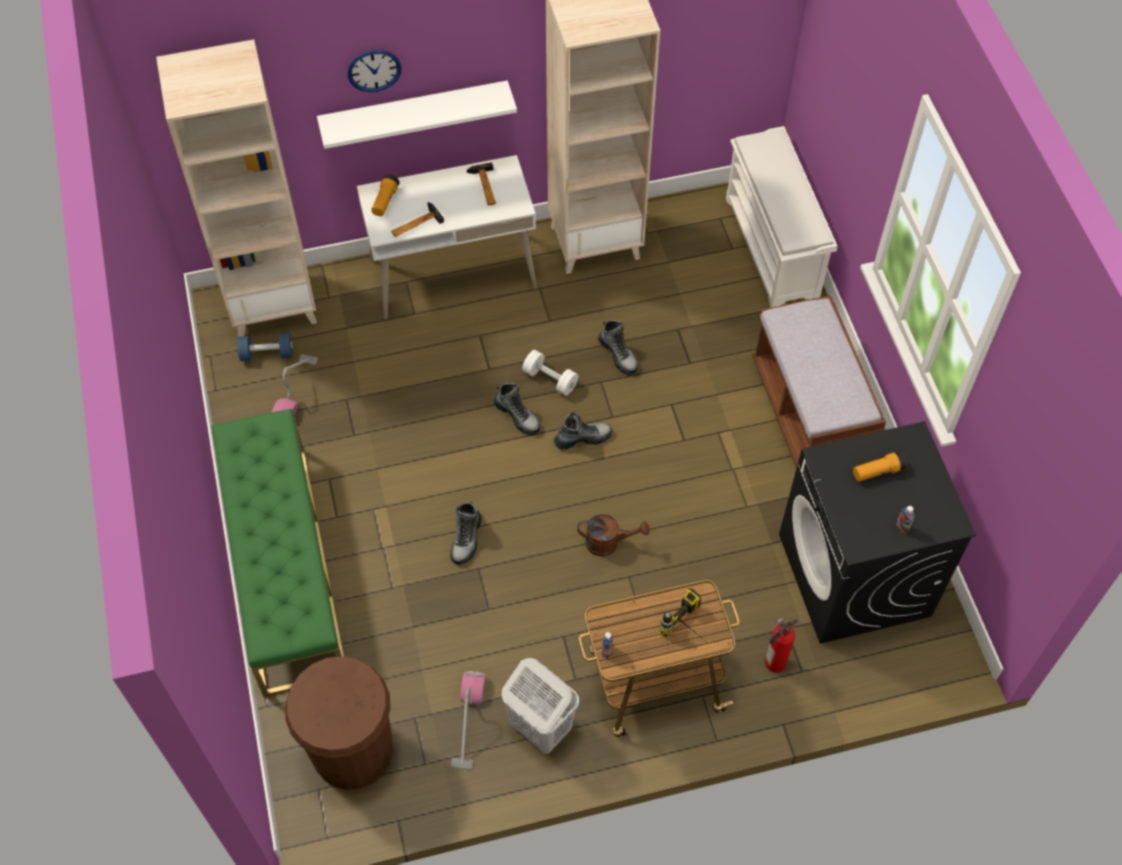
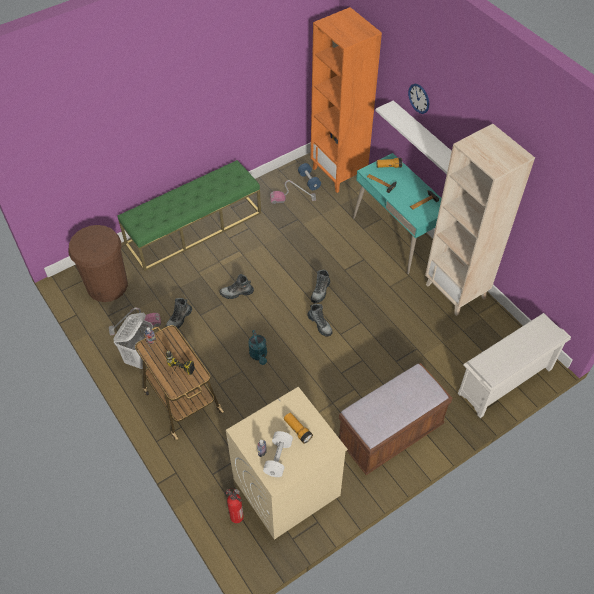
camera: 70 degrees right, 5 degrees down
beige bookcase [156,39,317,337] -> orange bookcase [311,7,382,193]
white desk [357,155,537,320] -> turquoise desk [353,153,442,274]
white dumbbell [522,350,578,396] -> white dumbbell moved to [263,431,293,477]
brown watering can [577,514,650,557] -> turquoise watering can [248,330,267,365]
boot [598,320,638,375] -> boot moved to [165,298,192,329]
fire extinguisher [765,617,798,673] -> fire extinguisher moved to [224,488,244,523]
black washing machine [779,421,976,644] -> beige washing machine [226,387,348,540]

